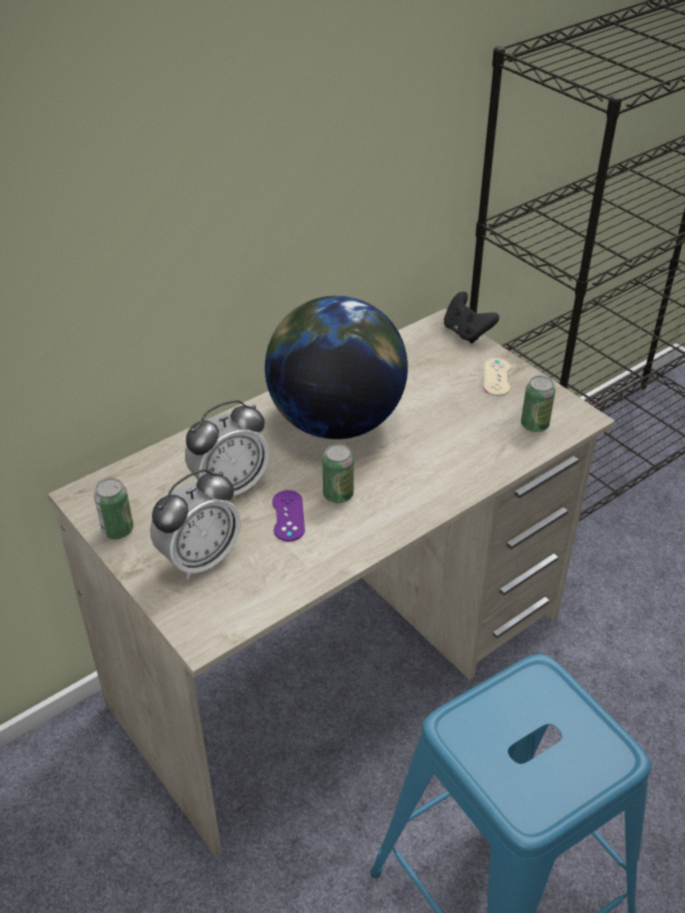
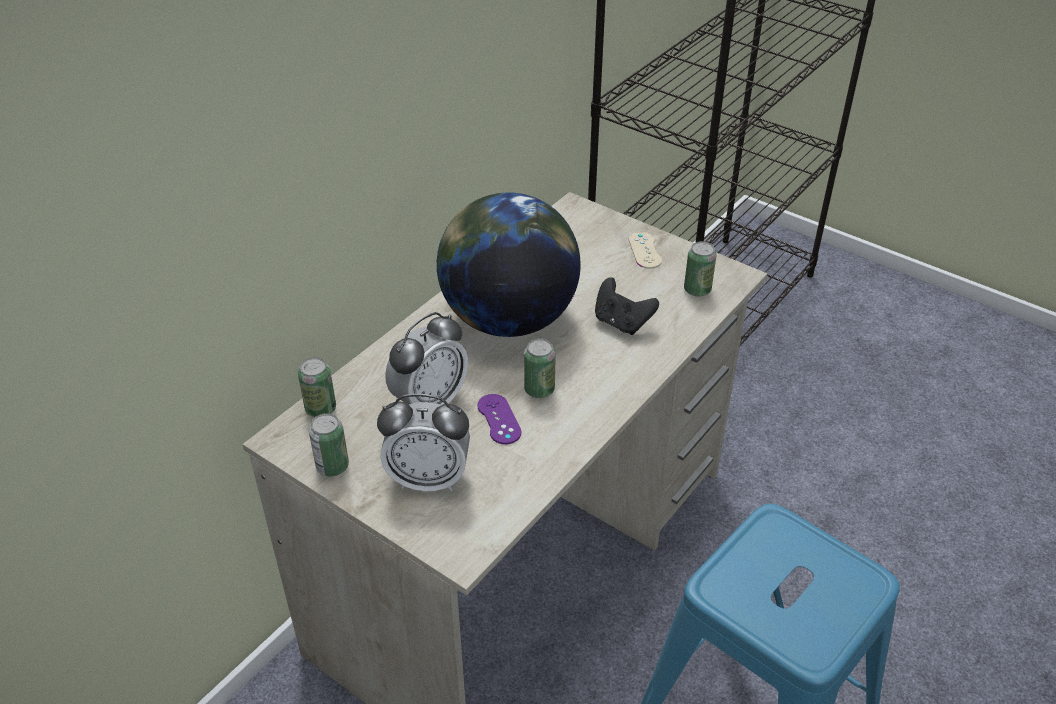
camera: 15 degrees left, 0 degrees up
alarm clock [150,469,241,580] -> alarm clock turned 60 degrees clockwise [377,394,470,491]
black game controller [444,292,499,343] -> black game controller moved to [595,277,659,335]
none -> can [298,357,336,418]

